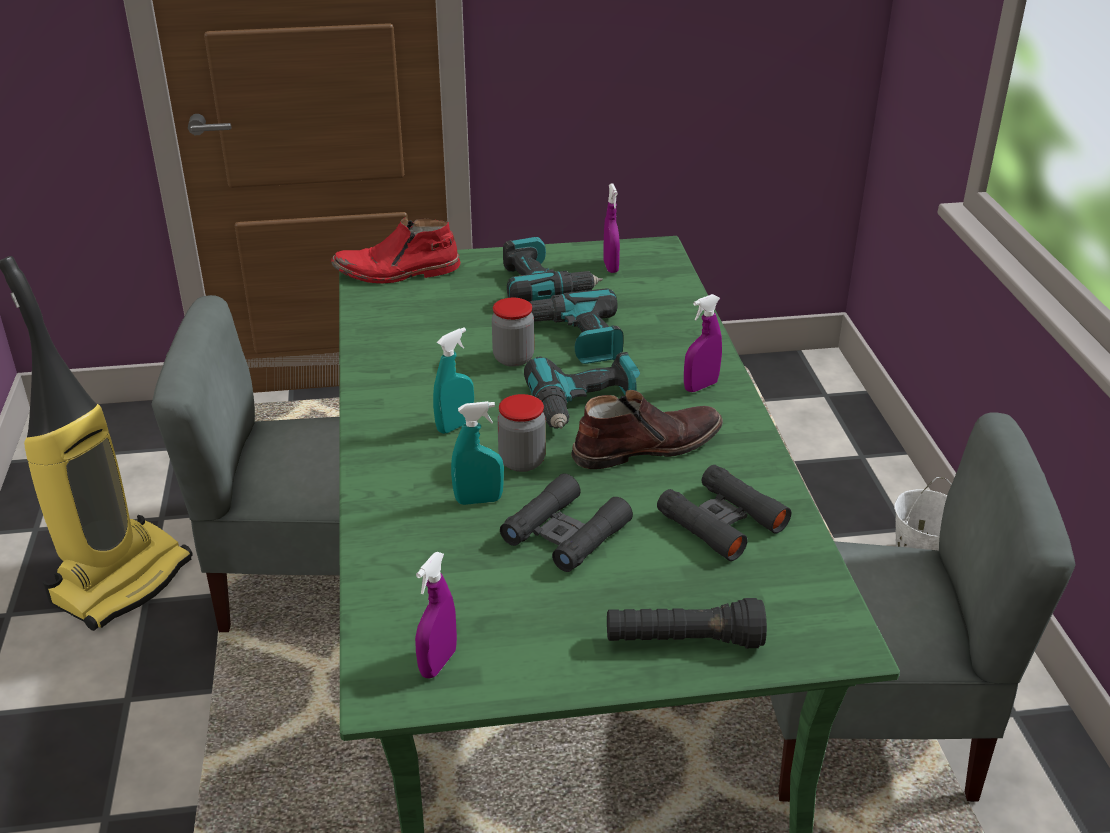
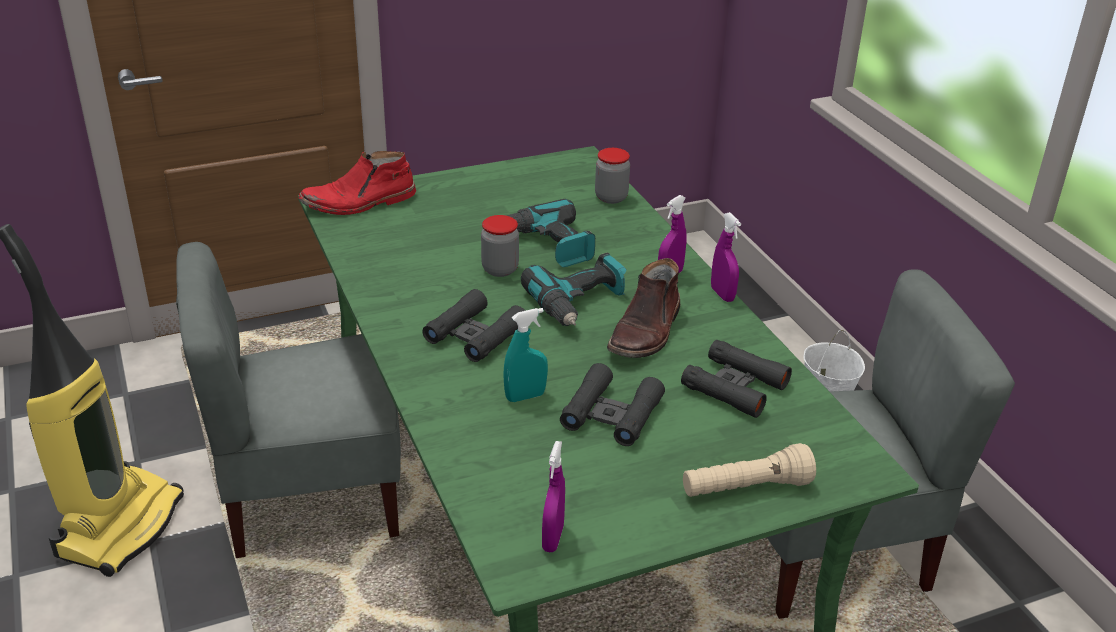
camera: 15 degrees left, 0 degrees up
turquoise spray bottle [433,327,474,434] -> black binoculars [422,289,525,362]
jar [497,394,546,472] -> jar moved to [595,148,630,204]
power drill [503,237,603,302] -> none
brown boot [571,390,723,469] -> brown boot turned 150 degrees clockwise [607,258,680,358]
purple spray bottle [603,183,620,273] -> purple spray bottle moved to [711,212,741,302]
black flashlight [607,598,767,648] -> beige flashlight [683,443,816,497]

